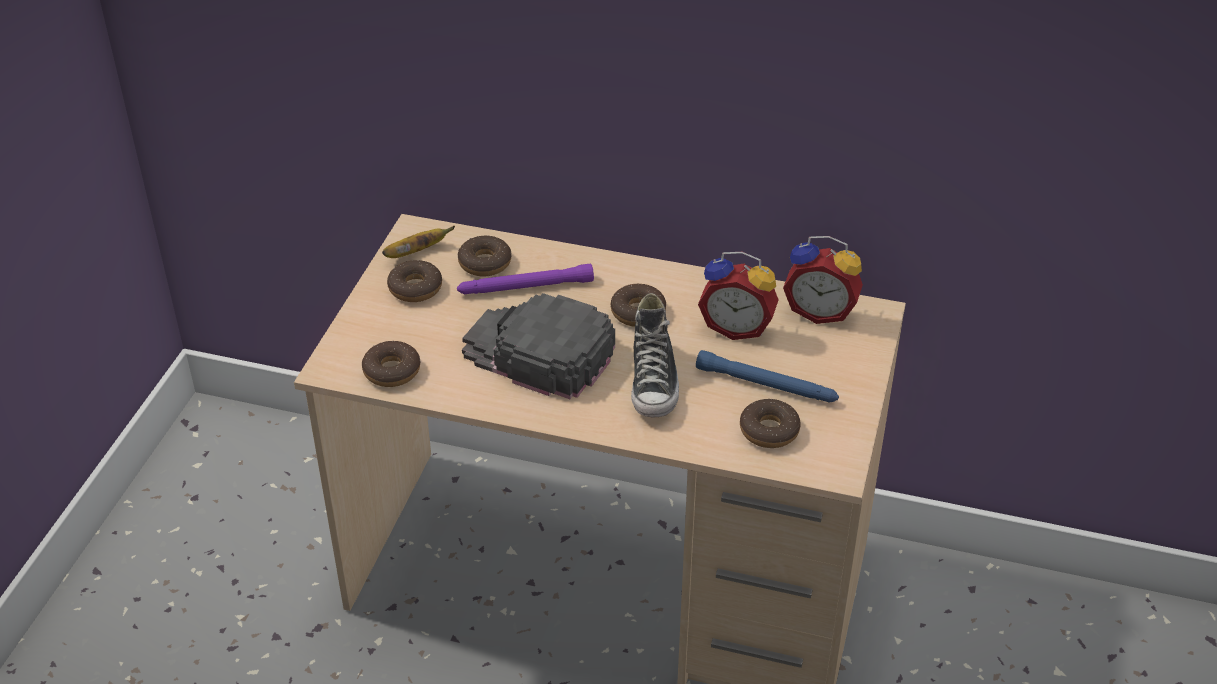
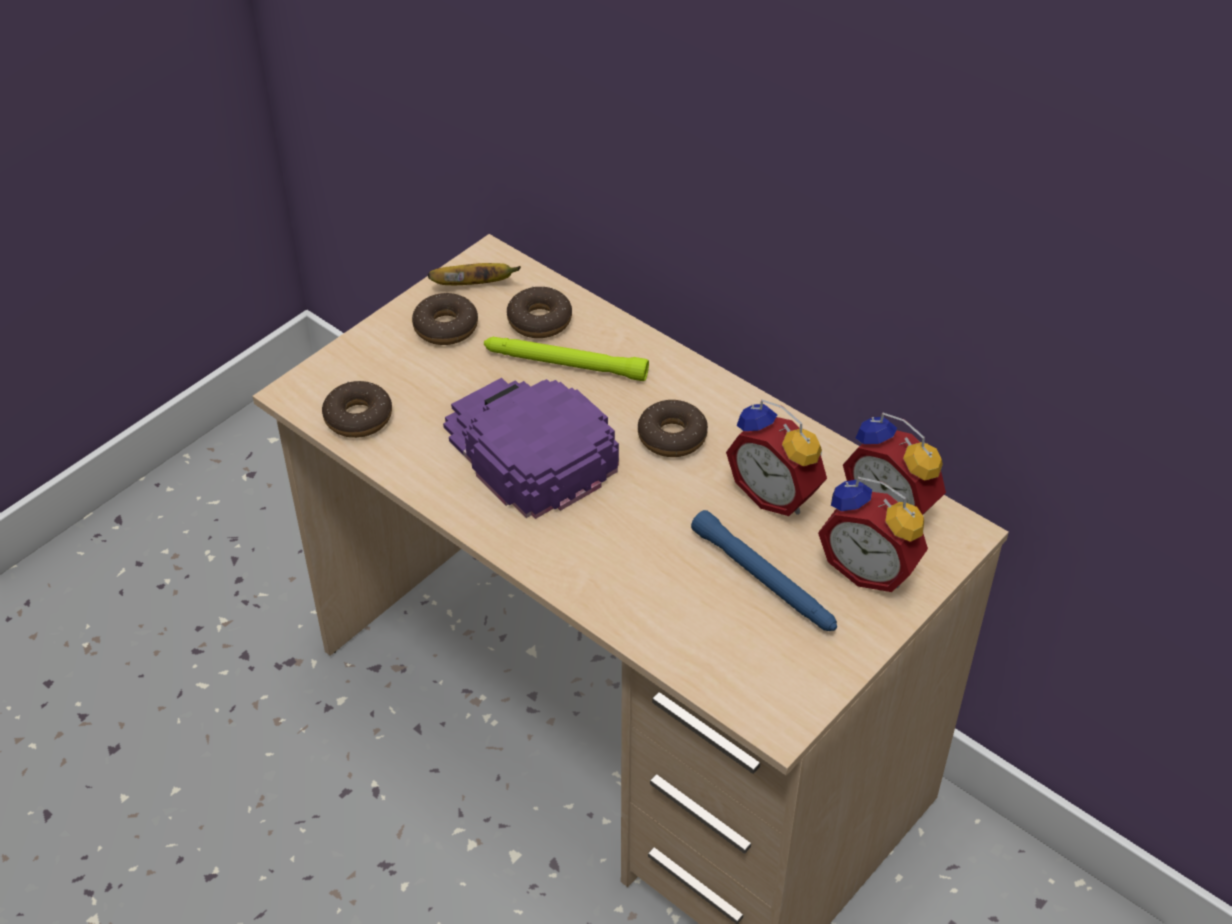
camera: 25 degrees right, 5 degrees up
purple flashlight [457,264,594,294] -> green flashlight [484,337,649,381]
black cap [462,293,615,399] -> purple cap [443,378,619,519]
shoe [631,293,679,417] -> none
donut [740,399,801,448] -> none
none -> alarm clock [818,477,928,592]

